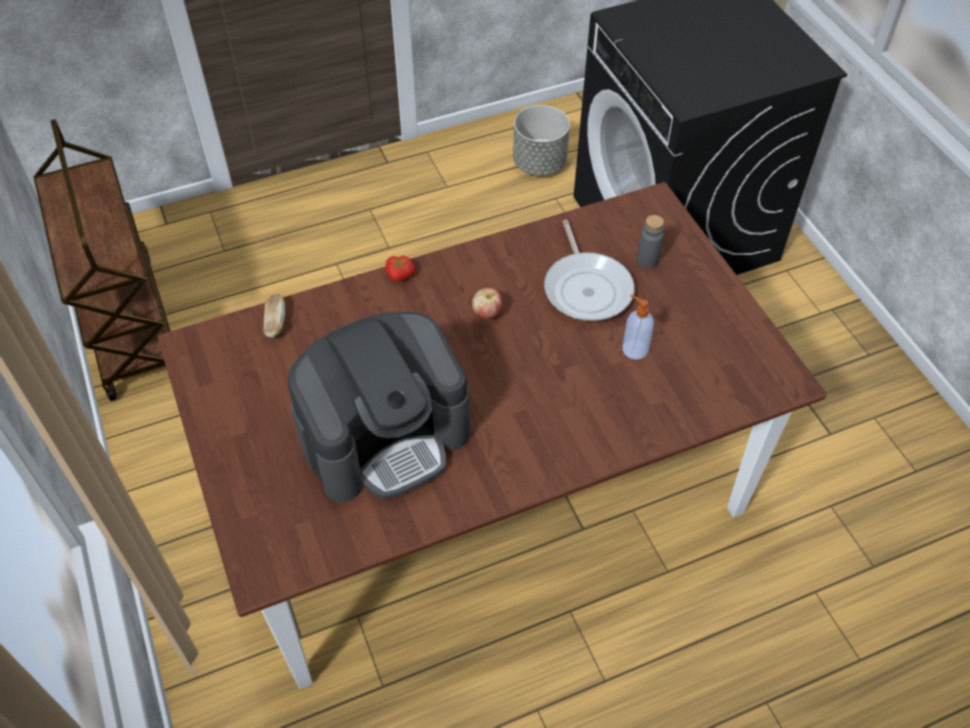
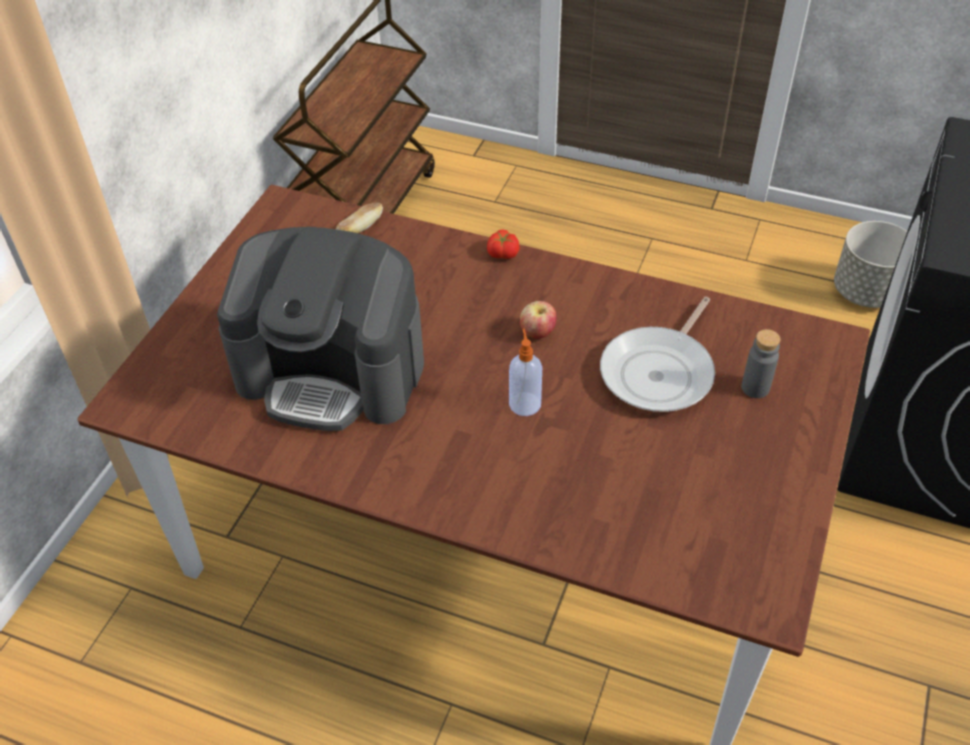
camera: 45 degrees right, 5 degrees down
soap dispenser [622,295,654,360] -> soap dispenser moved to [509,329,542,416]

